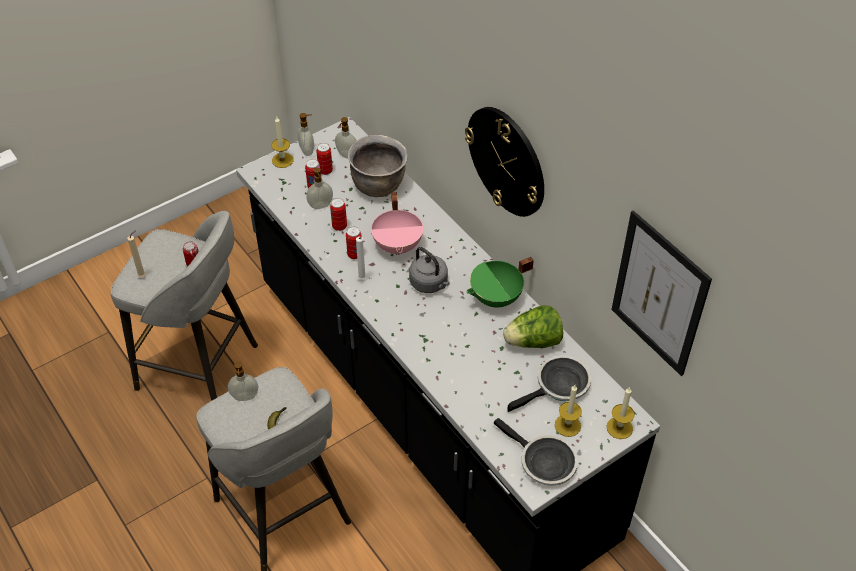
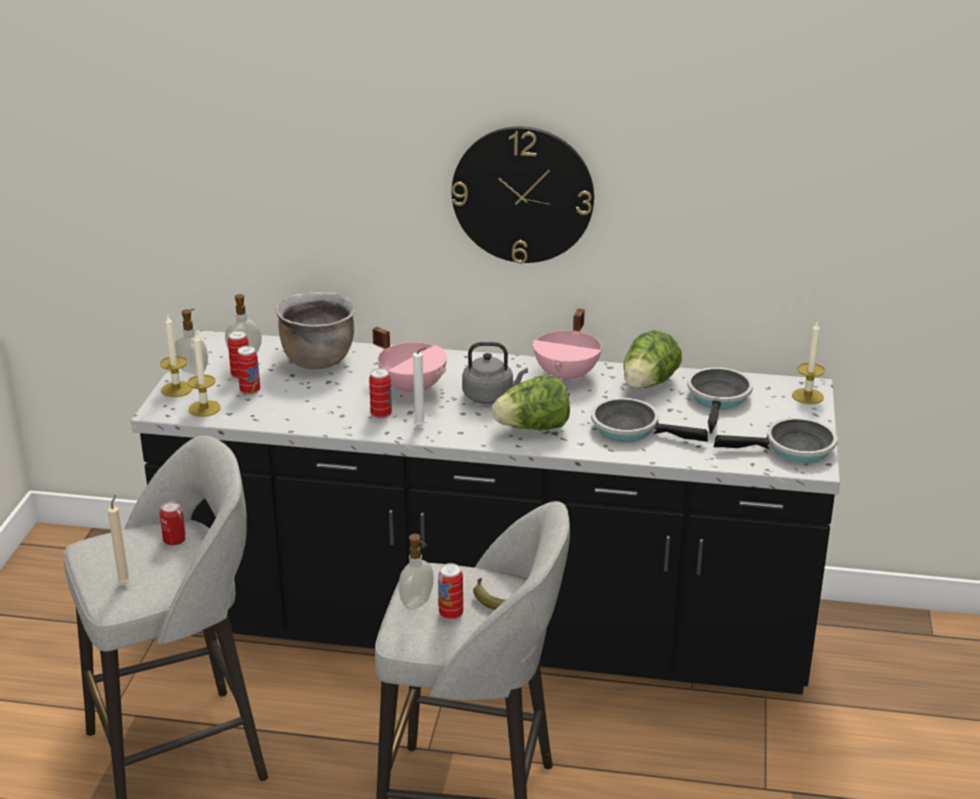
camera: 45 degrees left, 20 degrees down
soap dispenser [306,168,333,209] -> none
can [330,198,347,231] -> can moved to [438,563,463,620]
green cooking pot [466,257,534,307] -> pink cooking pot [533,309,602,383]
candle [555,385,582,437] -> candle moved to [188,334,221,417]
picture [611,210,712,376] -> none
none -> lettuce [492,375,570,431]
none -> frying pan [591,398,708,442]

